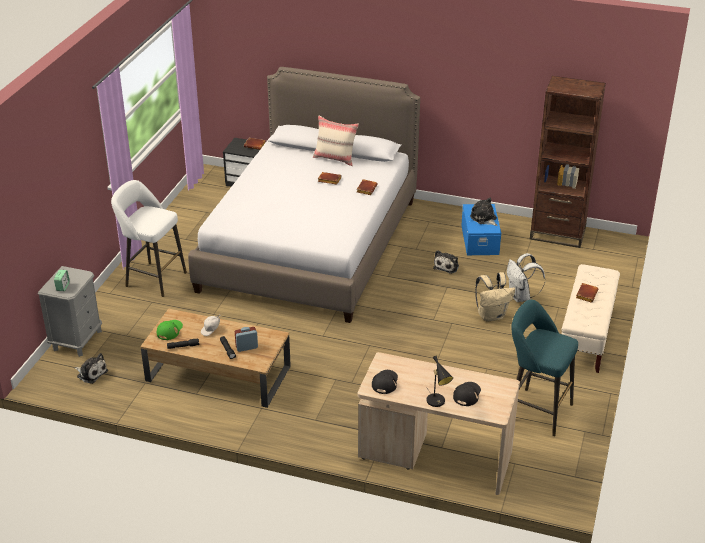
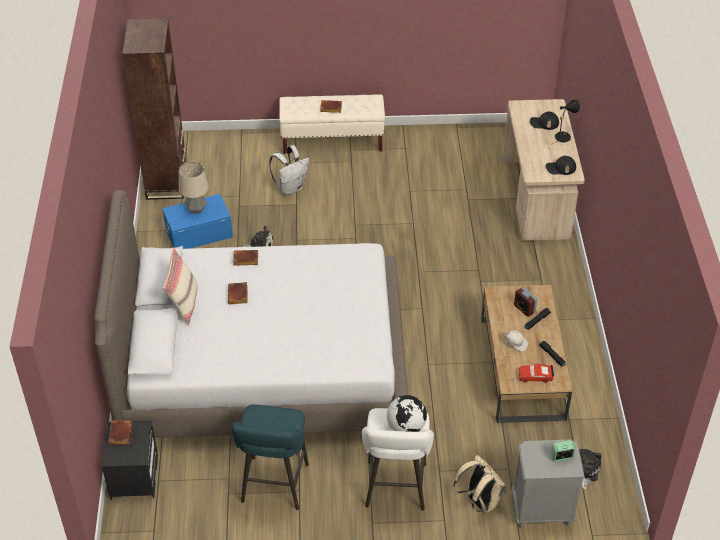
camera: 110 degrees left, 10 degrees up
green cap [157,320,183,340] -> red toy car [518,364,554,383]
plush toy [470,198,498,226] -> table lamp [179,161,209,214]
beige backpack [475,272,515,322] -> beige backpack moved to [454,455,506,513]
turquoise stool [511,300,578,436] -> turquoise stool moved to [231,405,309,510]
none -> globe [387,395,427,432]

